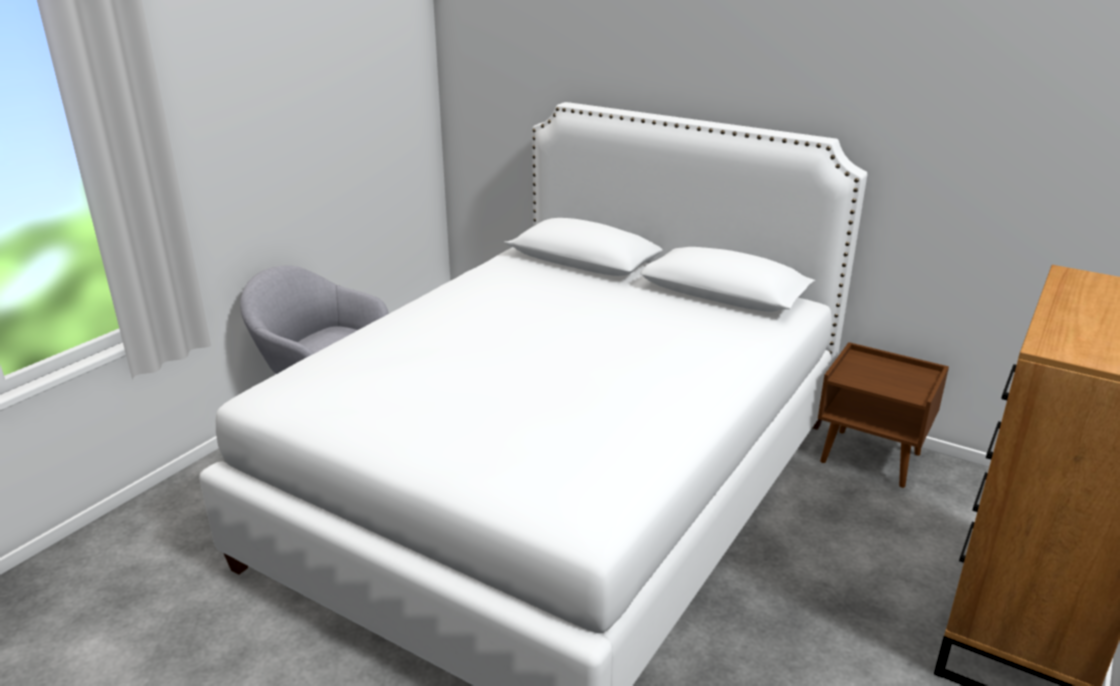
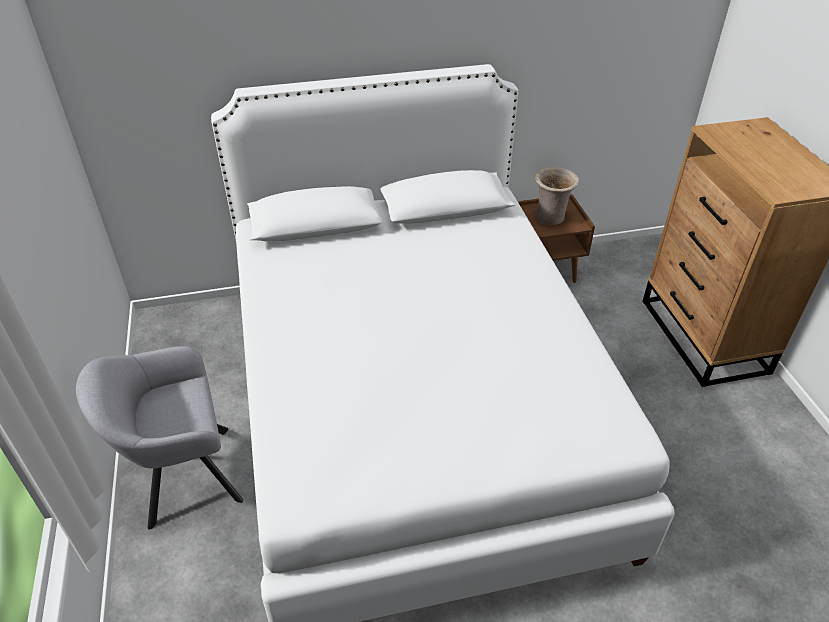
camera: 45 degrees left, 15 degrees up
none -> beige vase [535,167,579,225]

